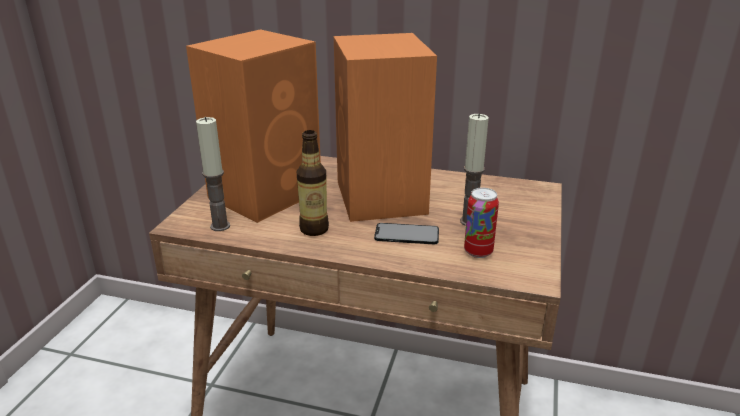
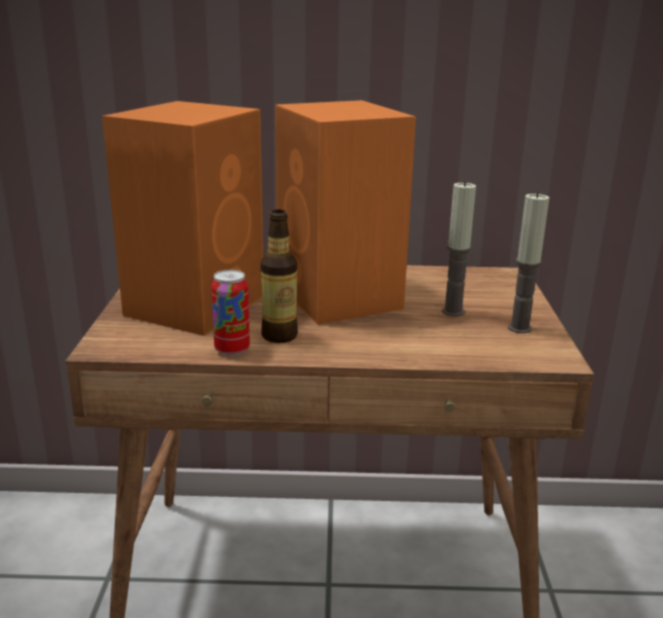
camera: 15 degrees left, 5 degrees down
candle [196,117,230,231] -> candle moved to [508,192,549,333]
phone [374,223,439,244] -> none
can [464,188,499,258] -> can moved to [211,270,250,356]

